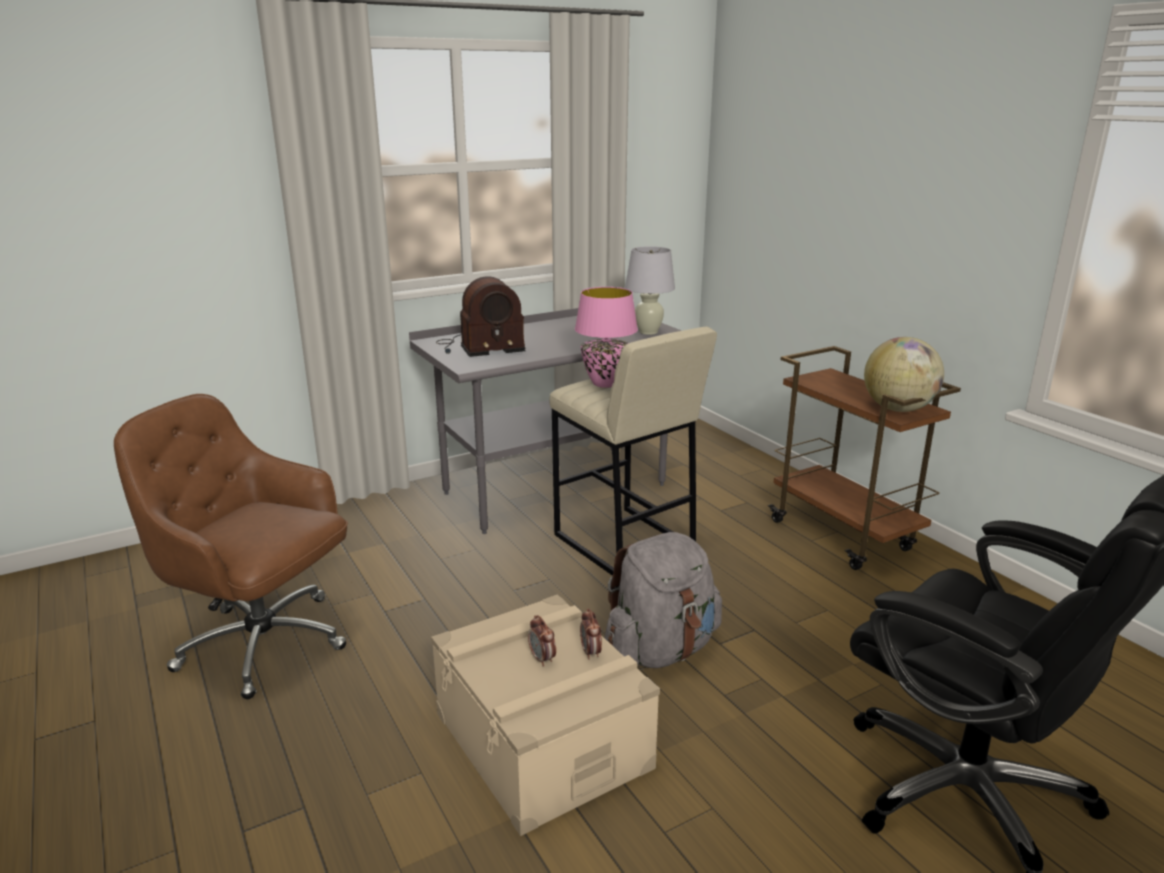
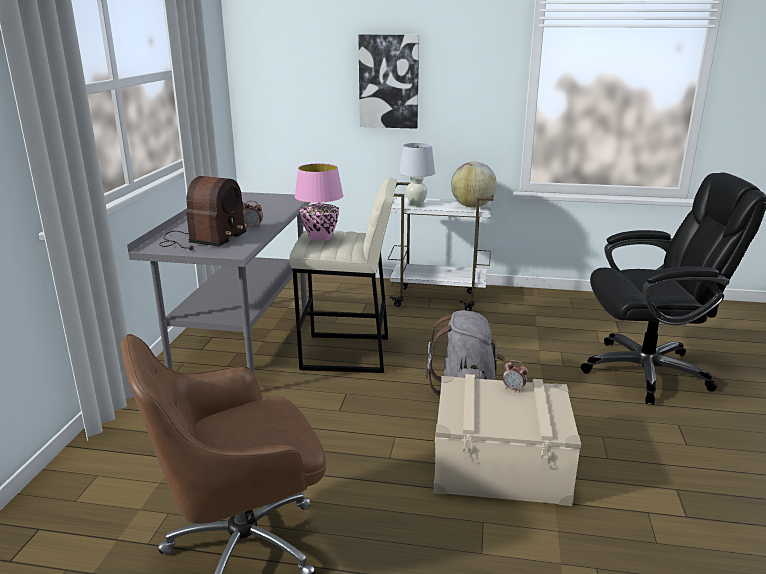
camera: 50 degrees left, 0 degrees up
alarm clock [528,615,556,667] -> alarm clock moved to [243,201,263,227]
white table lamp [625,246,675,335] -> white table lamp moved to [399,143,435,207]
brown cart [768,346,961,570] -> white cart [388,182,494,311]
none -> picture [358,34,419,129]

